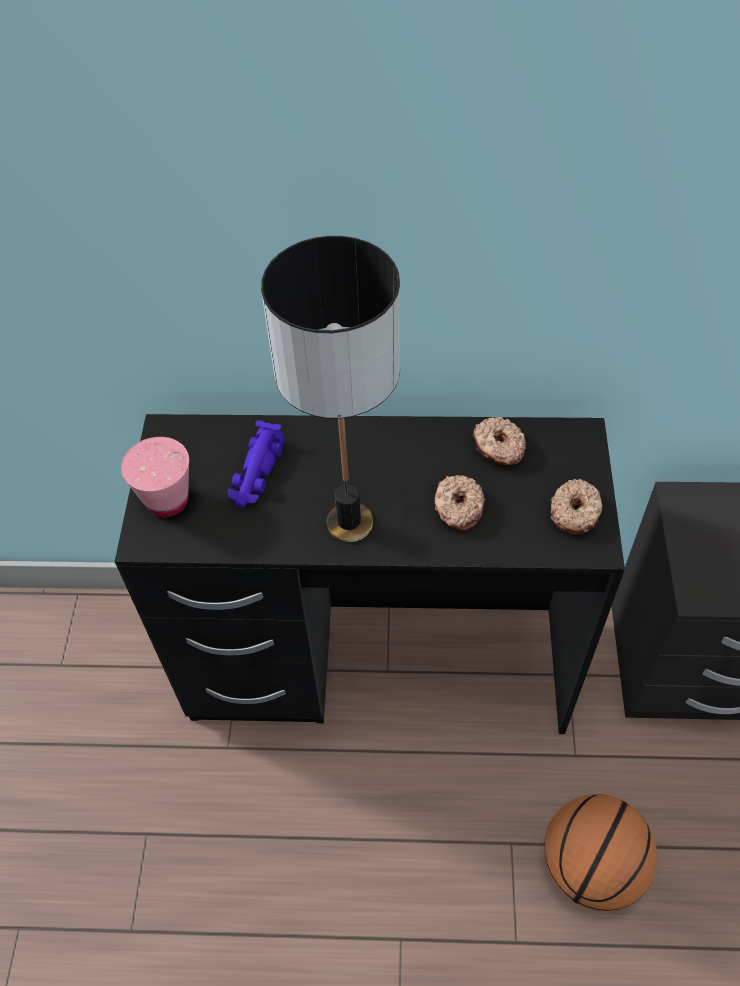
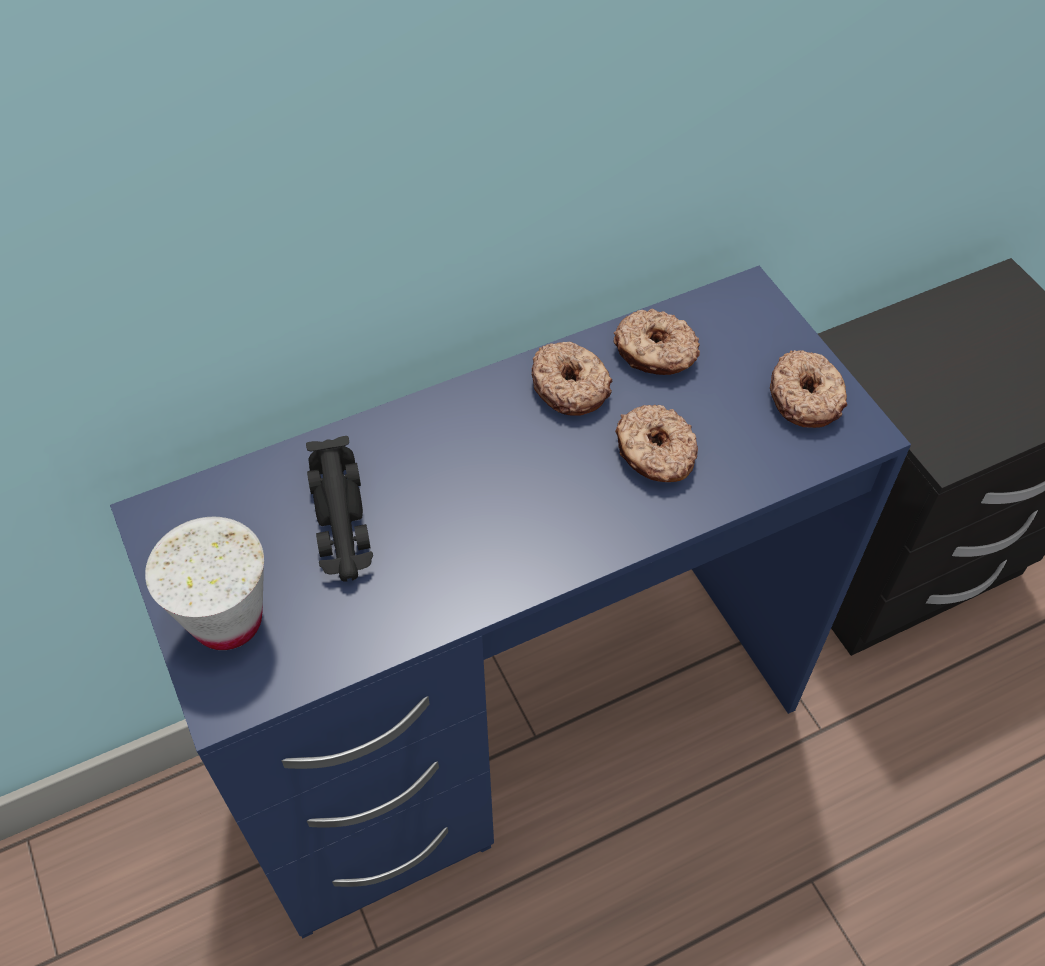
camera: 30 degrees left, 0 degrees up
black desk [115,414,625,734] -> blue desk [110,266,911,938]
pink cup [121,437,189,517] -> white cup [145,517,264,650]
purple toy car [227,420,285,507] -> black toy car [306,436,373,582]
table lamp [261,236,400,542] -> none
basketball [544,794,658,912] -> none
none -> donut [532,341,612,416]

